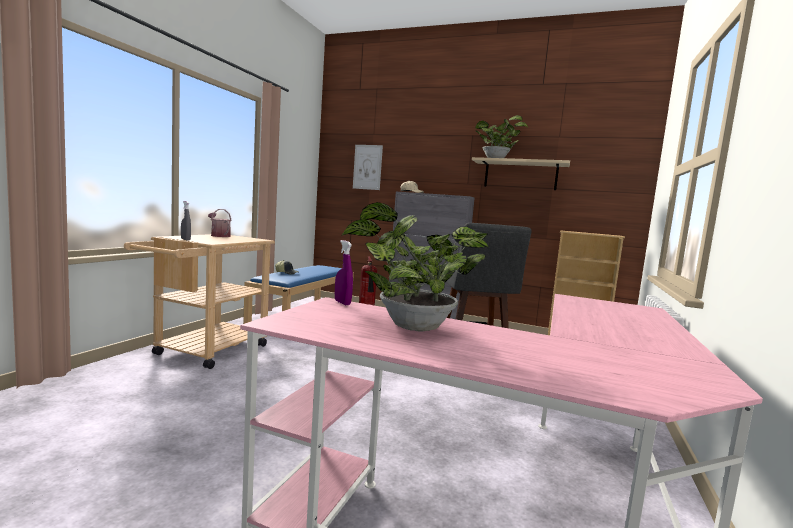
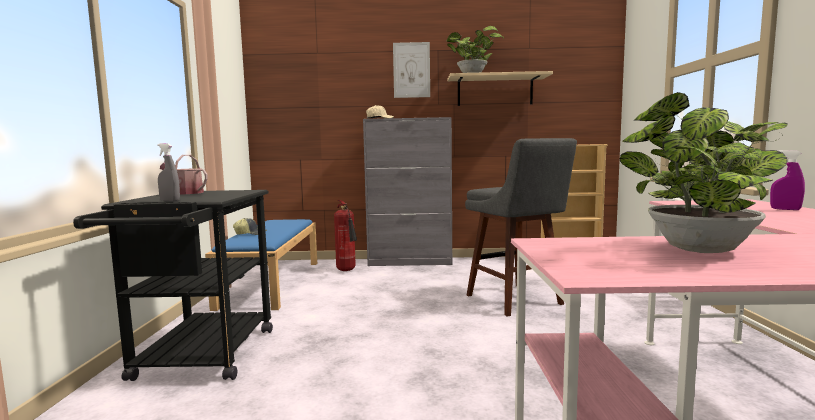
camera: 20 degrees left, 0 degrees up
beige cart [124,234,275,369] -> black cart [73,190,273,381]
purple spray bottle [335,240,353,305] -> purple spray bottle moved to [770,150,805,210]
picture [353,145,383,190] -> picture moved to [393,42,430,98]

